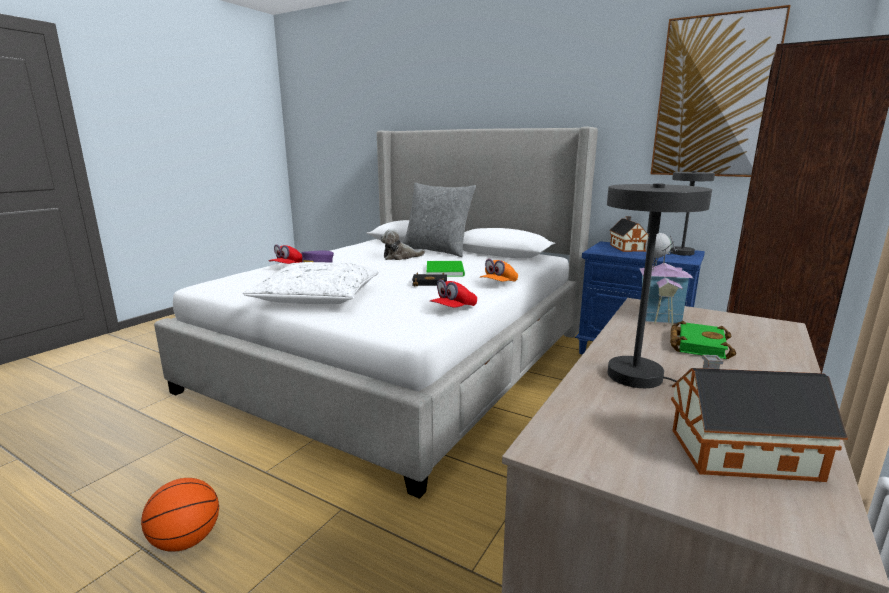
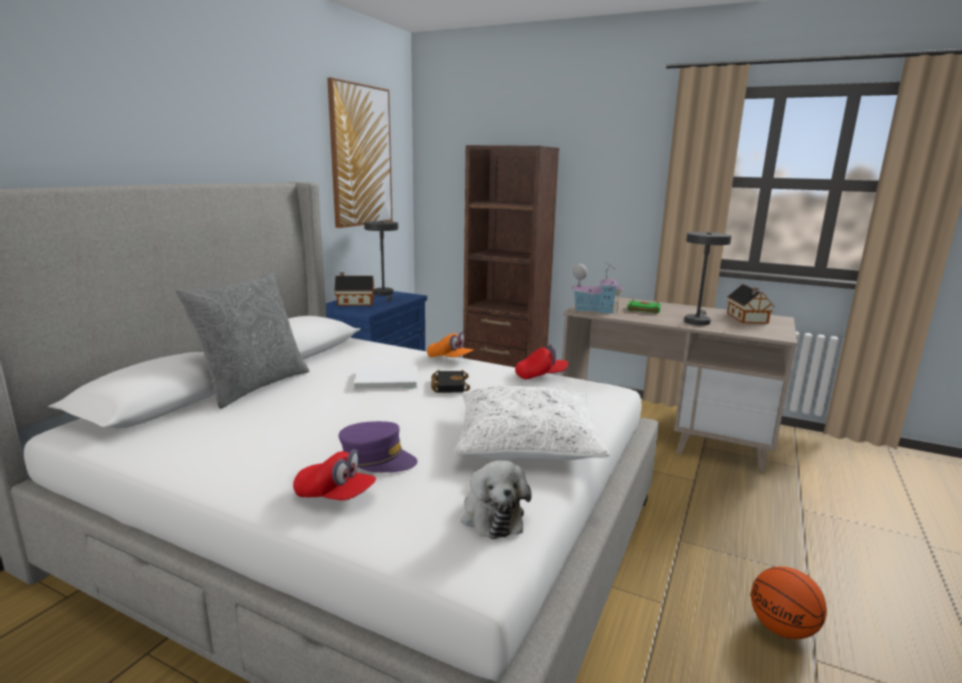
camera: 95 degrees left, 0 degrees up
plush toy [380,229,425,260] -> plush toy moved to [461,460,532,539]
green book [427,261,465,277] -> white book [354,366,417,389]
red cap [430,280,477,308] -> red cap turned 45 degrees counterclockwise [515,344,569,379]

